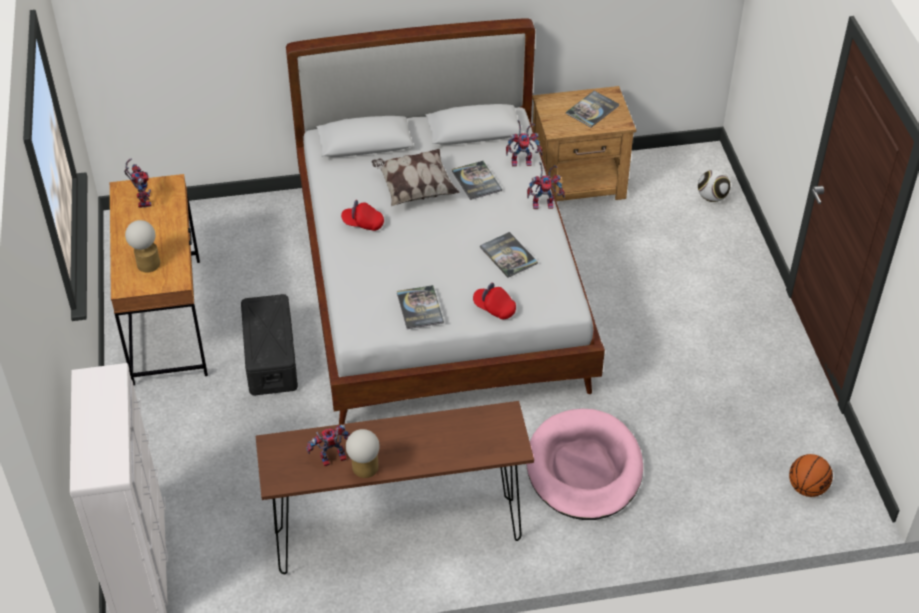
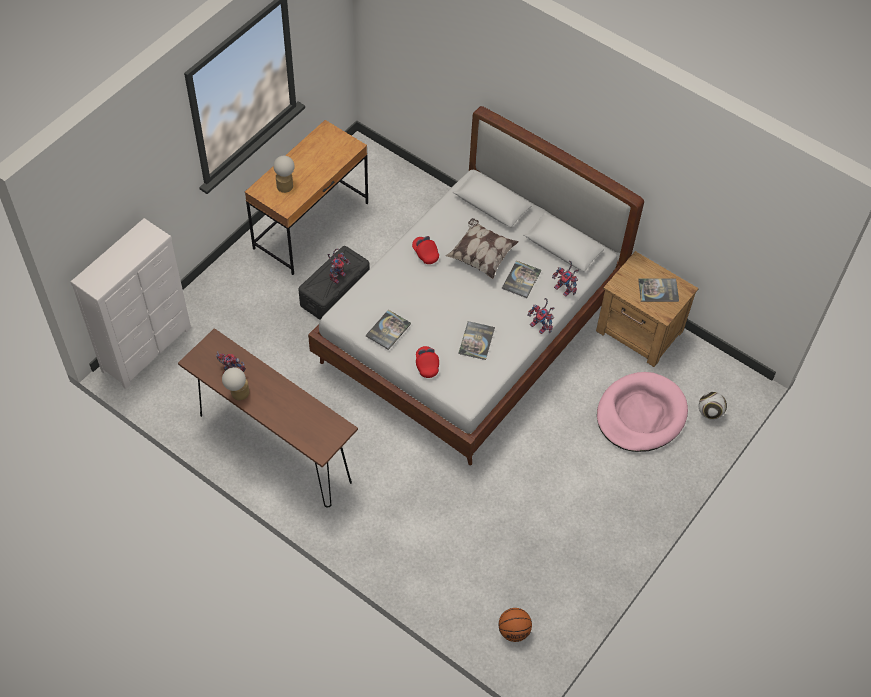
camera: 45 degrees right, 10 degrees up
toy robot [124,159,152,208] -> toy robot moved to [328,248,350,284]
pink dog bed [527,409,643,520] -> pink dog bed moved to [597,372,688,452]

